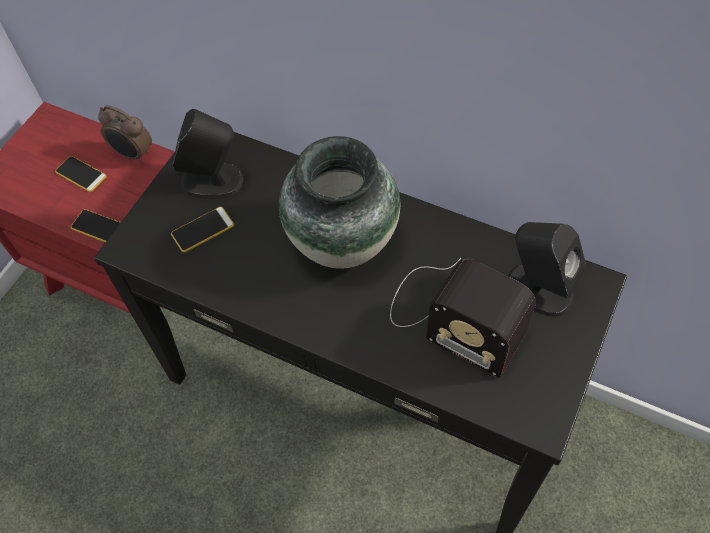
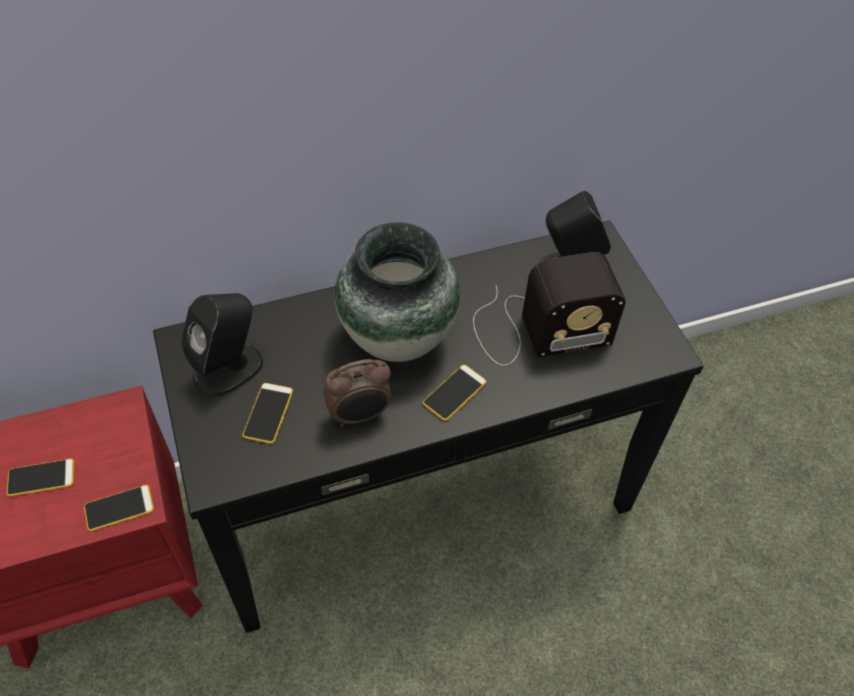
camera: 50 degrees left, 5 degrees down
alarm clock [98,105,152,163] -> alarm clock moved to [323,359,392,427]
none -> phone [423,365,487,421]

